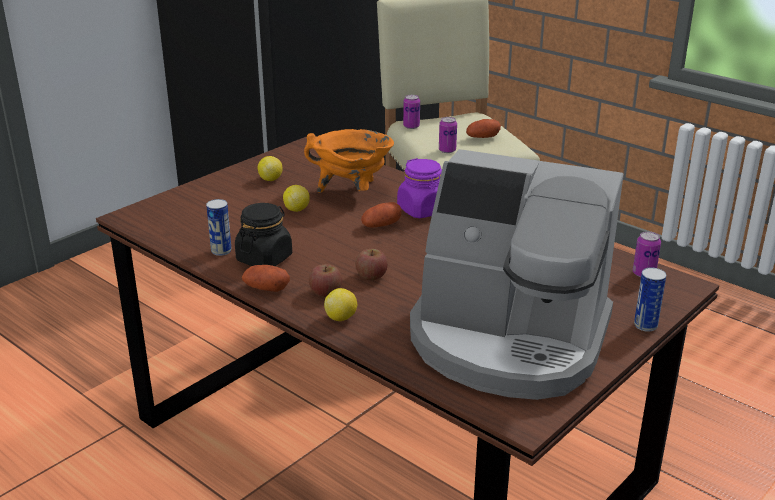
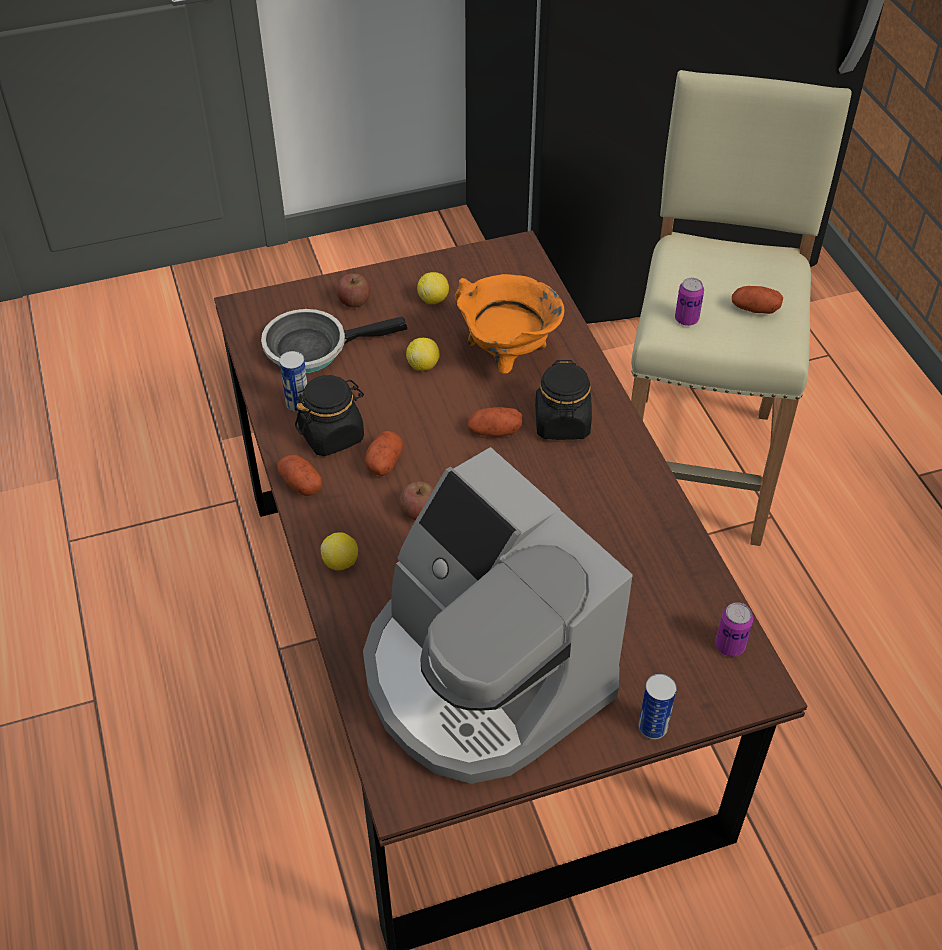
camera: 30 degrees right, 20 degrees up
apple [309,264,342,297] -> apple moved to [337,273,370,308]
purple jar [397,158,442,218] -> black jar [535,360,592,440]
can [403,95,420,129] -> none
none -> frying pan [261,309,407,373]
none -> potato [365,431,403,476]

